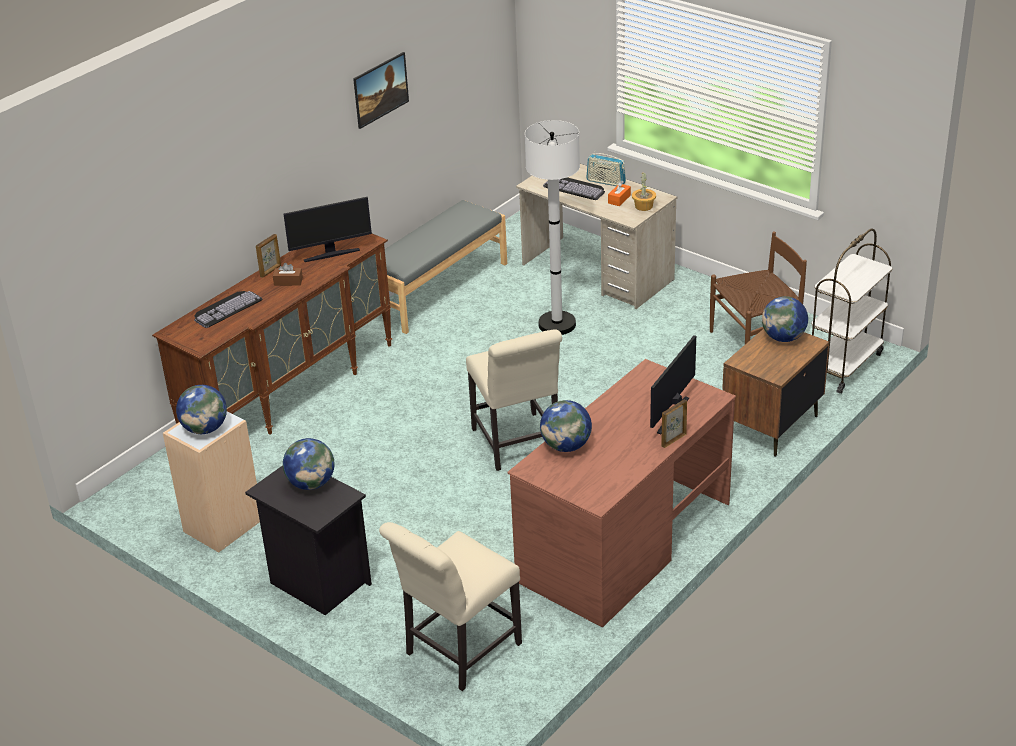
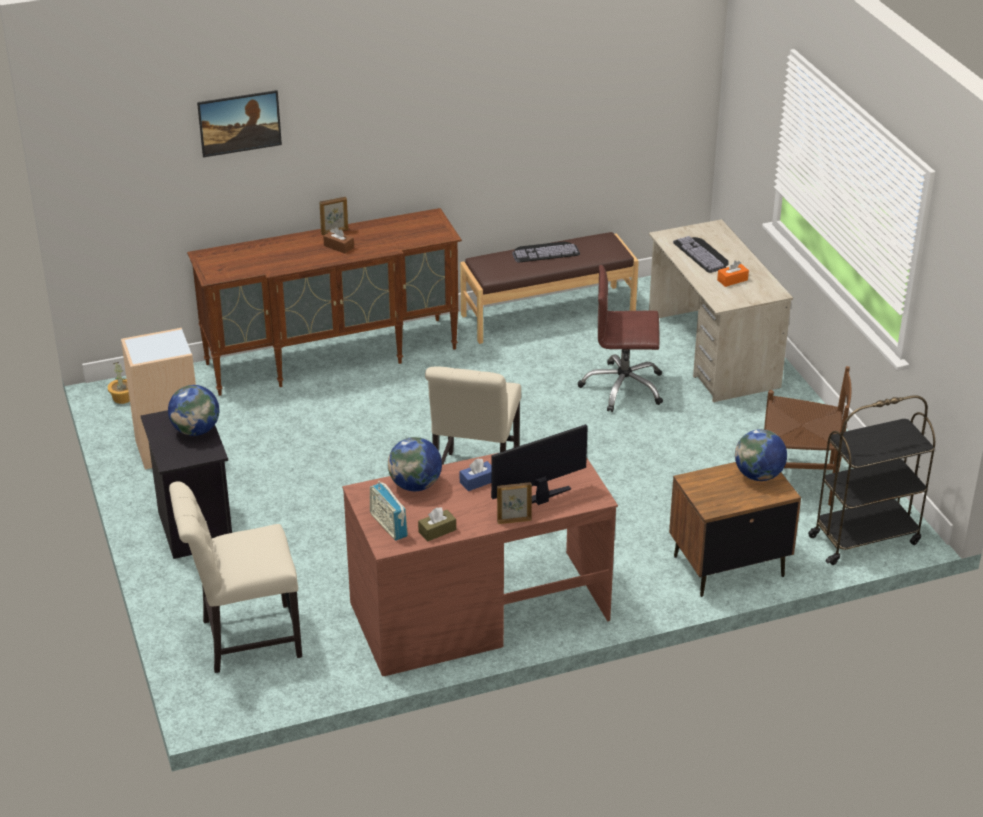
camera: 30 degrees right, 0 degrees up
globe [176,385,227,434] -> none
keyboard [194,291,262,328] -> keyboard moved to [512,242,580,262]
monitor [284,197,372,262] -> none
picture [353,52,409,129] -> picture moved to [197,90,282,157]
grey bench [385,200,507,334] -> brown bench [460,232,639,344]
white floor lamp [525,120,580,335] -> brown office chair [578,265,663,412]
radio [586,151,626,186] -> radio moved to [370,481,408,541]
potted plant [632,171,656,211] -> potted plant moved to [108,362,130,404]
white cart [811,229,893,394] -> black cart [808,395,935,565]
none -> brown tissue box [418,507,456,542]
none -> blue tissue box [460,459,492,491]

